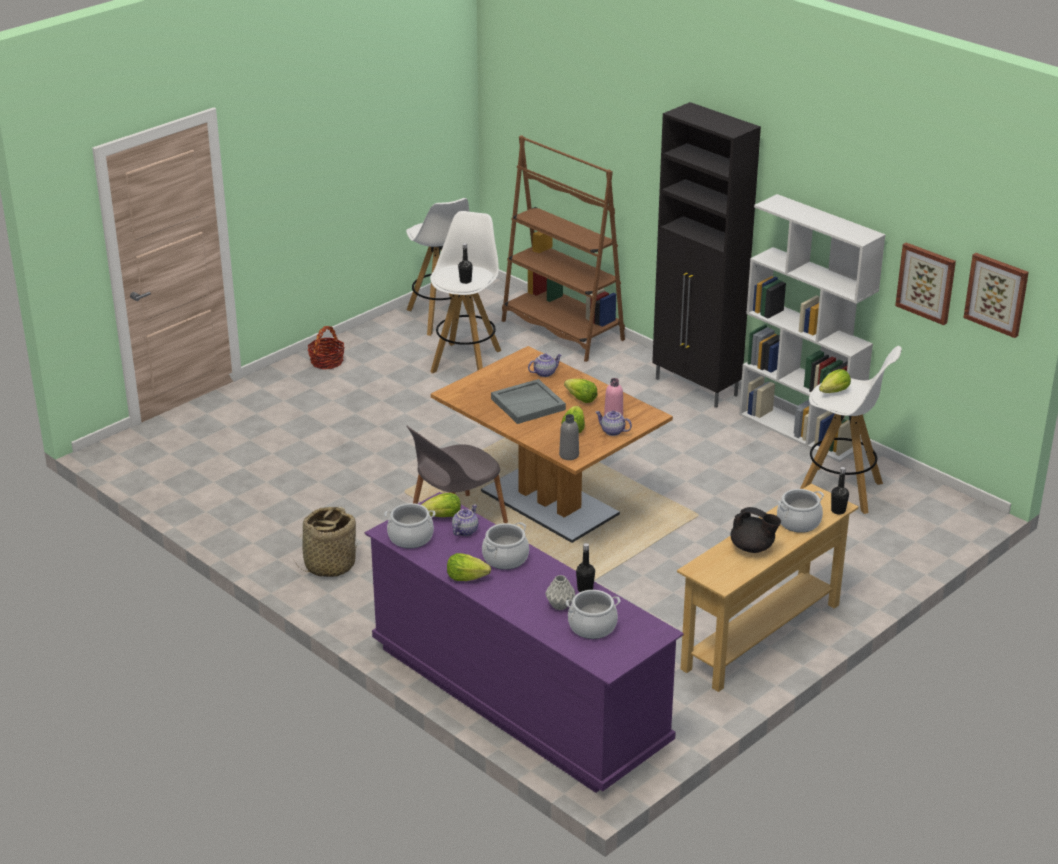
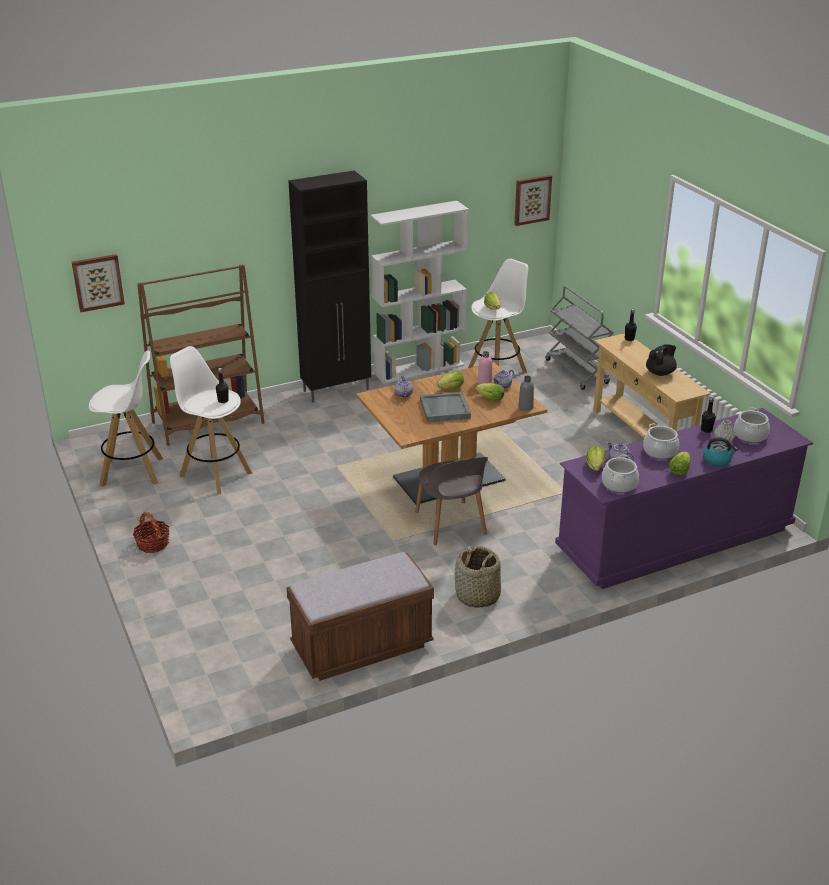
camera: 70 degrees left, 0 degrees up
cooking pot [777,489,824,533] -> none
picture [895,242,956,325] -> picture moved to [72,254,125,312]
none -> brown bench [286,552,434,681]
none -> grey cart [546,286,614,390]
none -> kettle [703,437,738,467]

